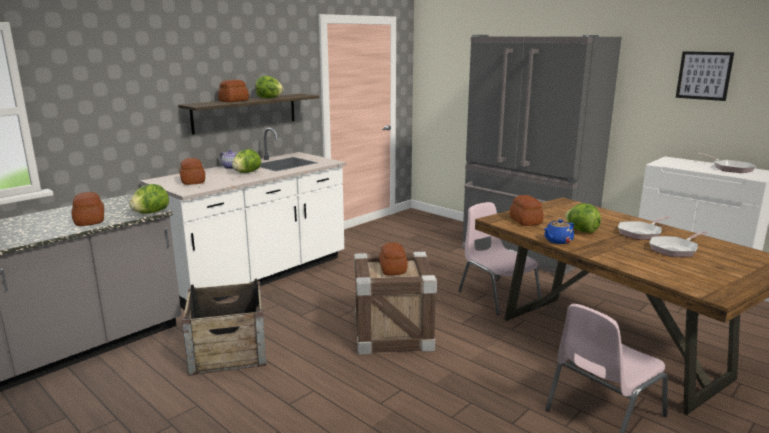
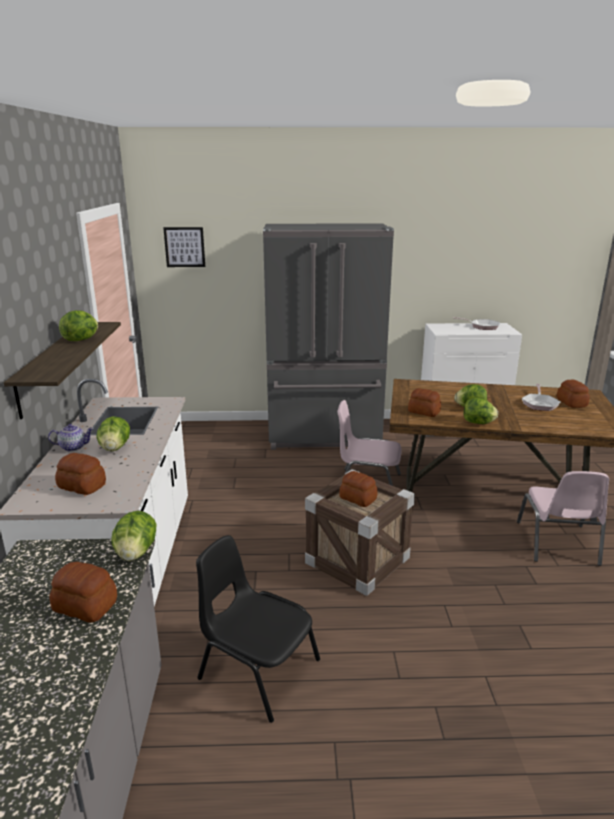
camera: 45 degrees left, 5 degrees up
crate [182,279,267,376] -> black chair [196,535,320,723]
bread [218,80,249,102] -> bread moved to [557,380,590,408]
blue teapot [544,219,574,244] -> lettuce [464,398,498,424]
frying pan [618,216,671,240] -> none
picture [676,51,734,101] -> picture moved to [163,227,205,267]

